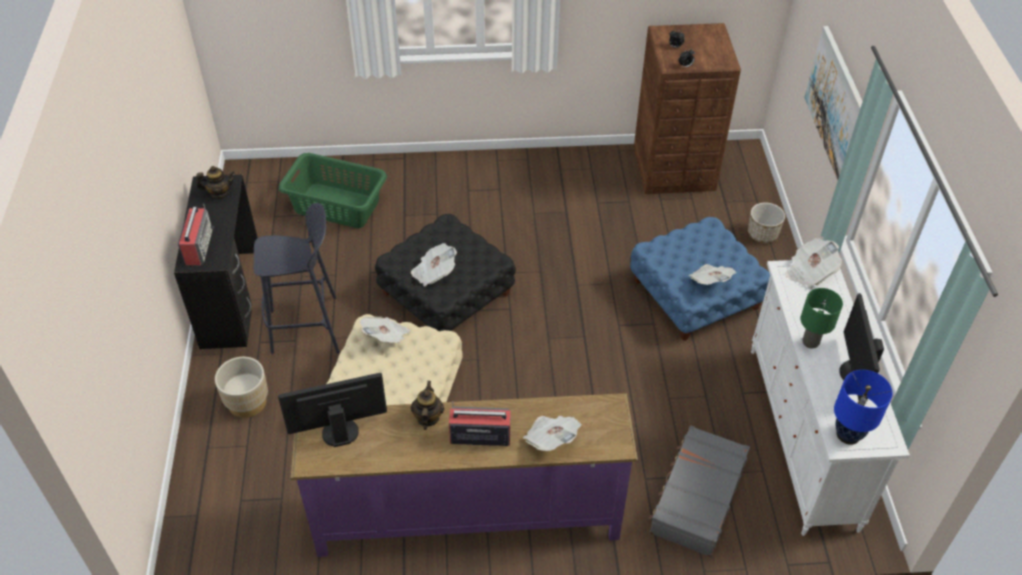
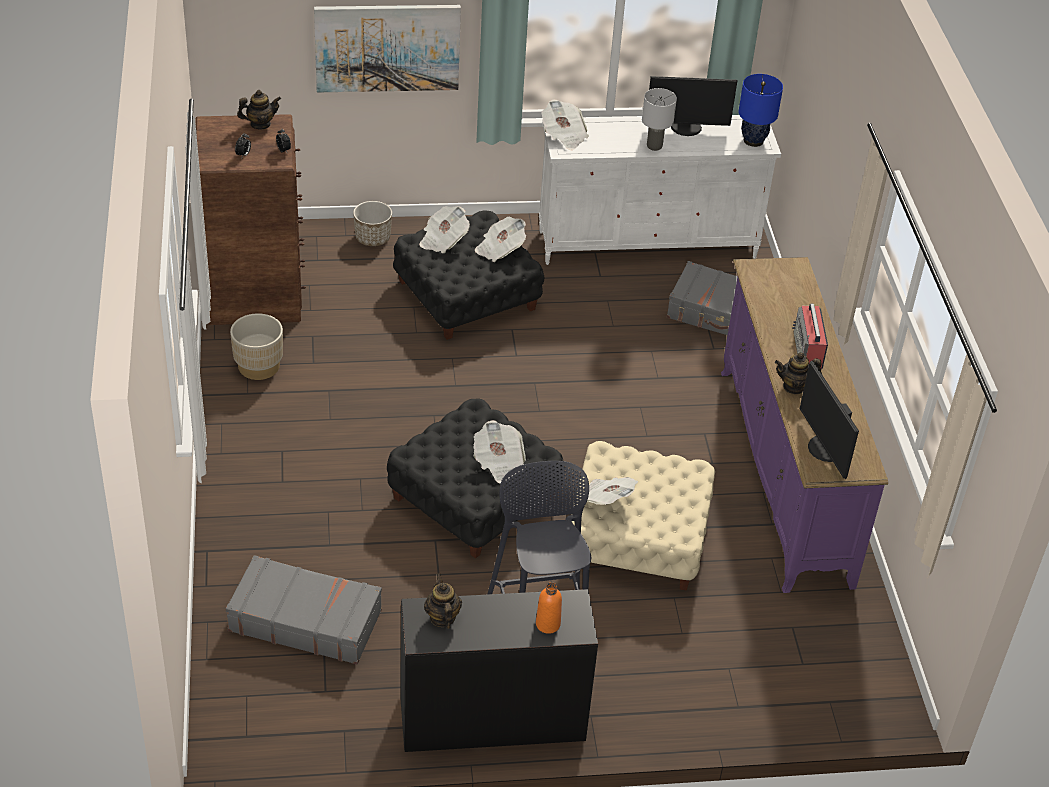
camera: 95 degrees left, 5 degrees down
radio [178,204,214,265] -> orange bottle [536,582,562,634]
beige planter [215,357,268,418] -> beige planter moved to [230,313,283,380]
green laundry basket [279,153,387,228] -> grey suitcase [226,555,382,665]
newspaper [523,416,581,451] -> newspaper moved to [419,206,470,253]
blue ottoman [630,217,770,341] -> black ottoman [393,210,544,340]
green table lamp [800,288,843,349] -> white table lamp [642,88,677,151]
none -> teapot [237,90,281,130]

